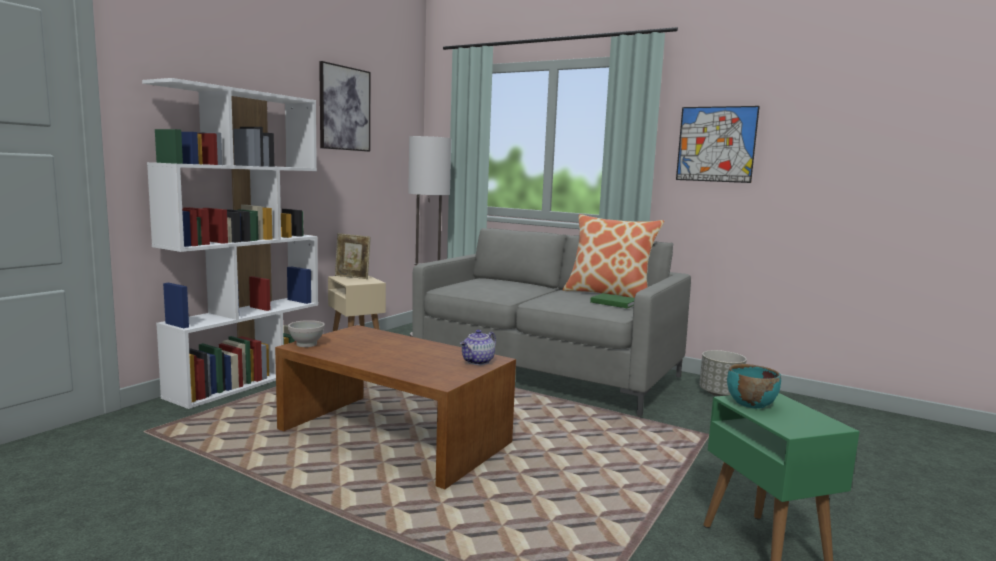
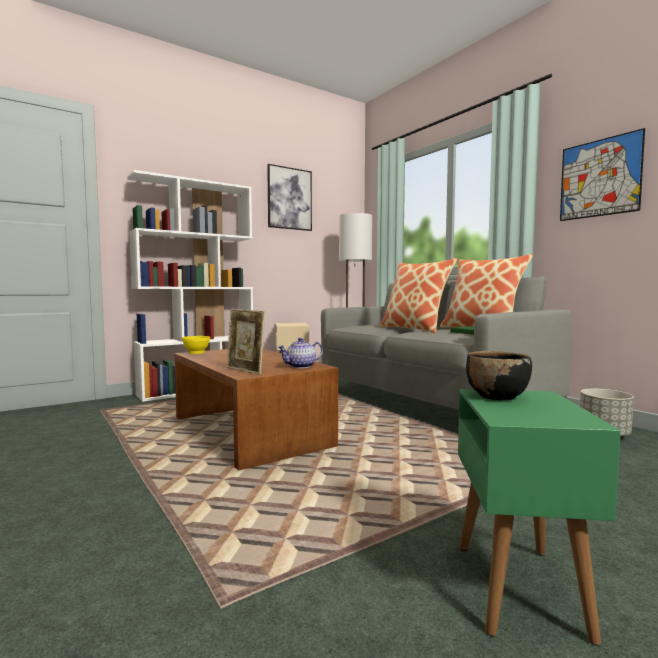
camera: 25 degrees right, 5 degrees down
white bowl [288,320,325,347] -> yellow bowl [182,336,210,354]
picture frame [335,233,371,279] -> picture frame moved to [227,308,265,375]
turquoise bowl [727,364,781,409] -> black bowl [466,351,532,400]
none -> pillow [379,258,457,333]

